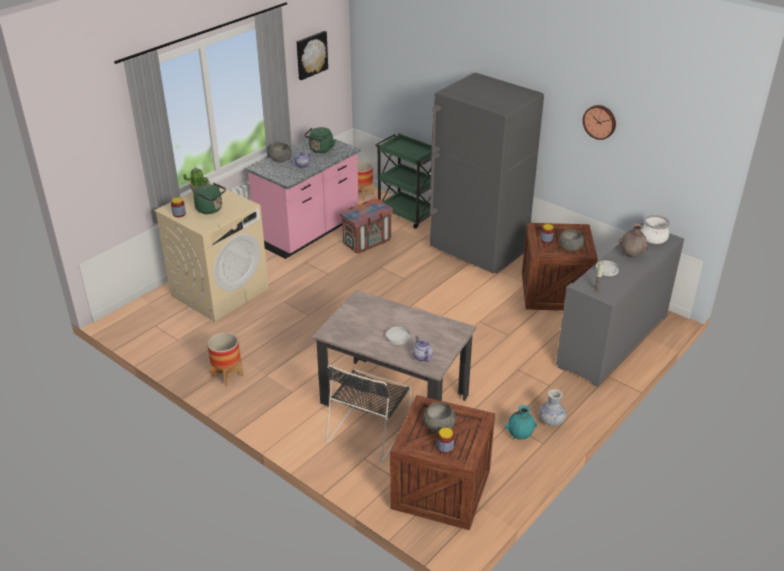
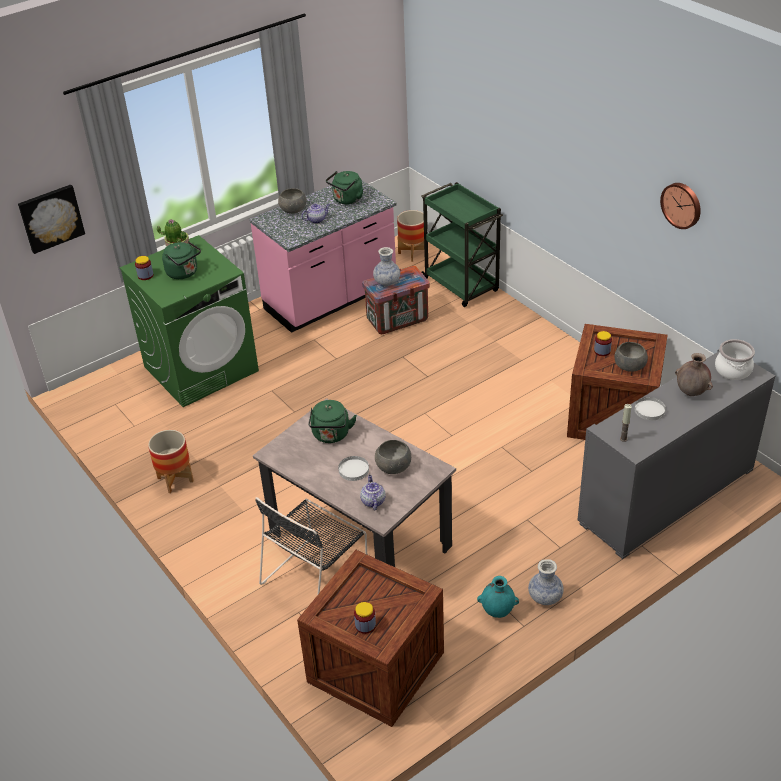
camera: 15 degrees right, 5 degrees up
beige washing machine [154,182,269,322] -> green washing machine [119,235,259,407]
picture [297,31,328,80] -> picture moved to [18,185,85,254]
grey bowl [424,402,455,432] -> grey bowl moved to [375,440,411,474]
grey fridge [429,73,544,274] -> none
none -> green kettle [309,400,357,443]
none -> vase [373,247,400,286]

